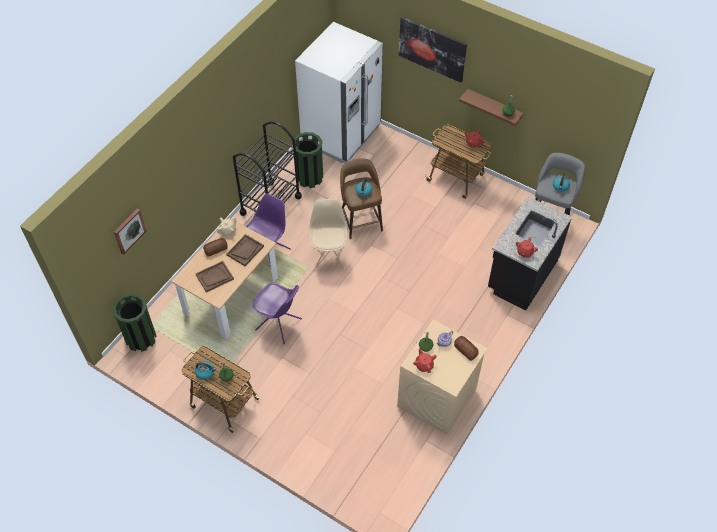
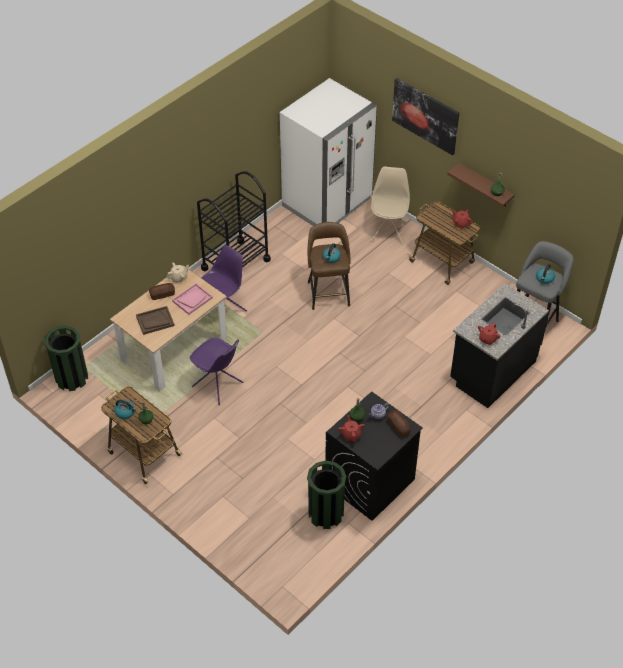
camera: 10 degrees right, 5 degrees down
picture [114,208,146,254] -> none
brown tray [227,234,264,266] -> pink tray [172,283,213,315]
green trash can [294,132,323,188] -> green trash can moved to [307,460,346,529]
beige chair [310,199,347,271] -> beige chair moved to [370,166,410,245]
beige washing machine [397,320,488,435] -> black washing machine [325,391,423,521]

